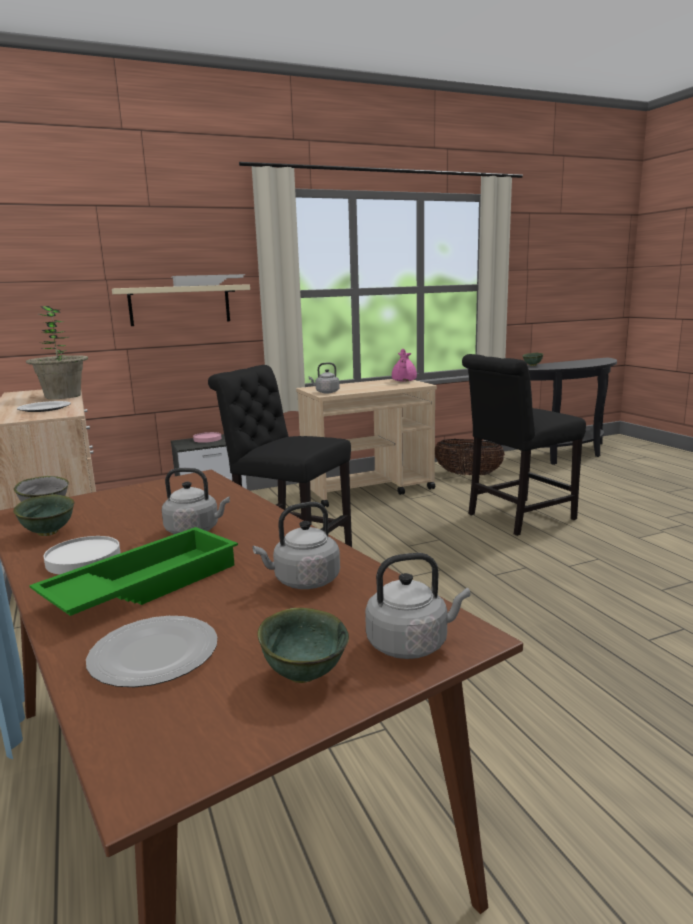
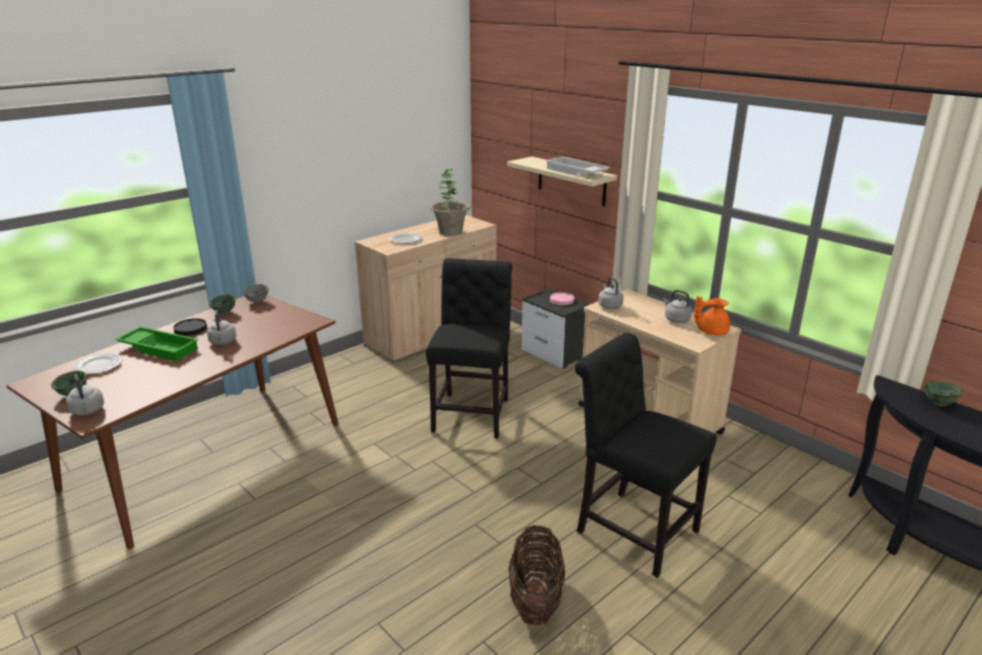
camera: 70 degrees right, 10 degrees up
white plate [43,536,121,575] -> black plate [173,318,207,336]
grey kettle [253,502,340,589] -> grey kettle moved to [663,290,692,323]
pink teapot [392,349,417,381] -> orange teapot [694,296,730,335]
basket [435,439,505,476] -> basket moved to [508,525,565,626]

